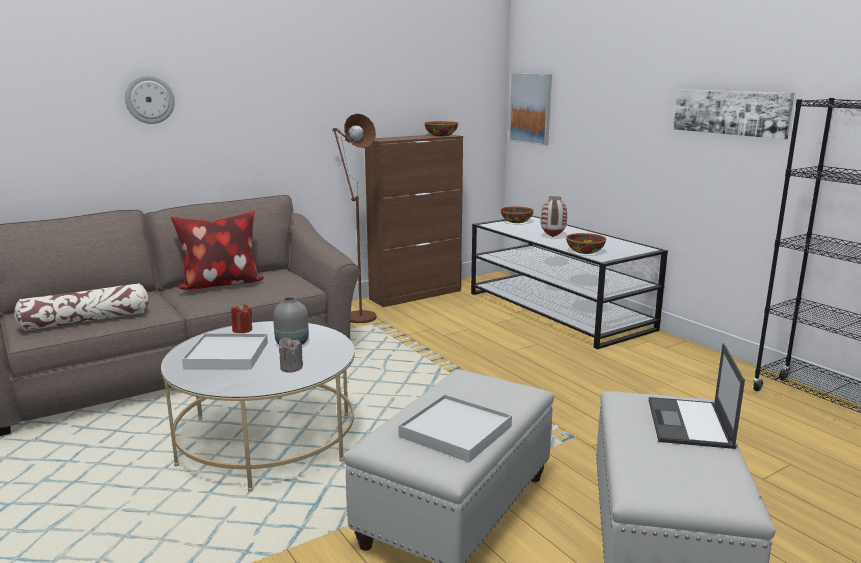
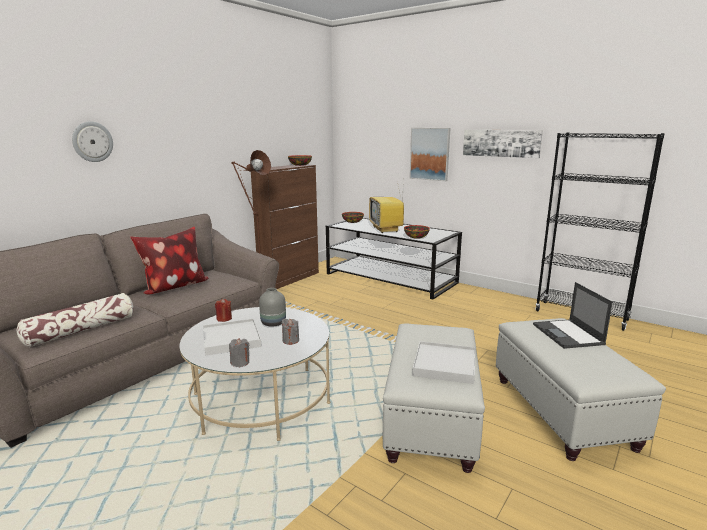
camera: 20 degrees left, 0 degrees up
picture [509,74,552,146] -> picture moved to [409,128,451,181]
vase [541,196,567,237] -> television [369,186,404,233]
none -> grey candle [229,338,249,367]

